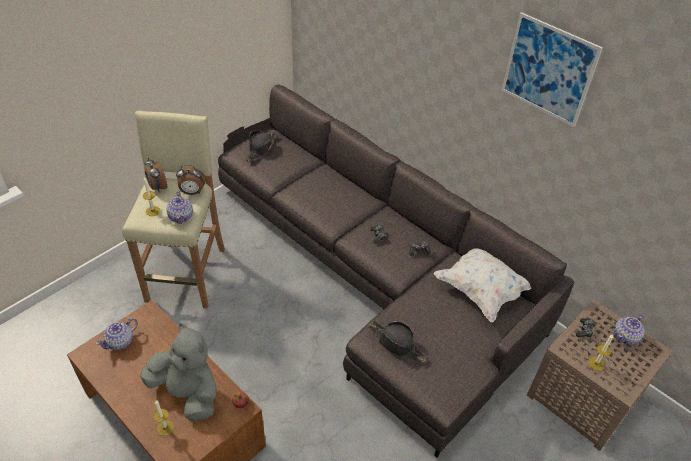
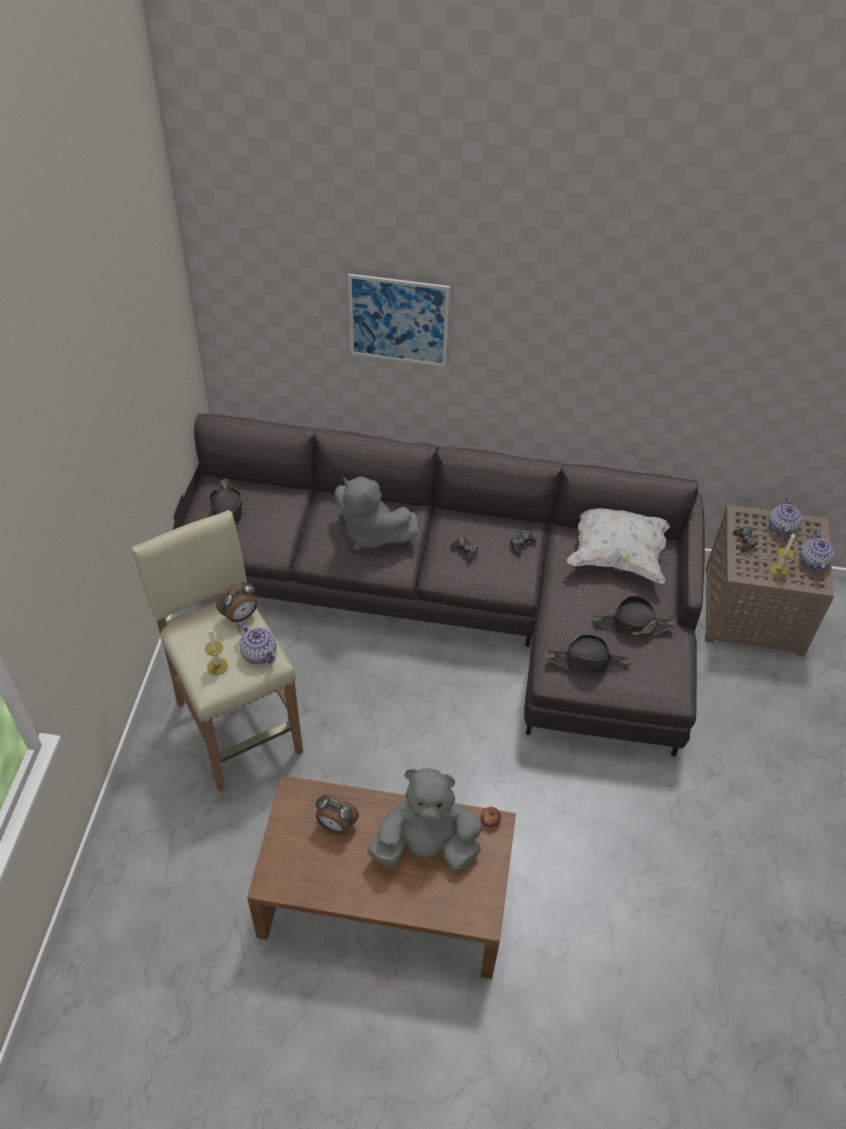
camera: 35 degrees left, 5 degrees up
teapot [96,318,138,350] -> teapot moved to [800,530,834,573]
alarm clock [145,157,167,191] -> alarm clock moved to [315,794,359,834]
candle [153,401,174,436] -> none
picture [502,12,603,127] -> picture moved to [348,274,450,367]
none -> grey plush toy [334,476,420,550]
none -> black hat [593,595,676,636]

